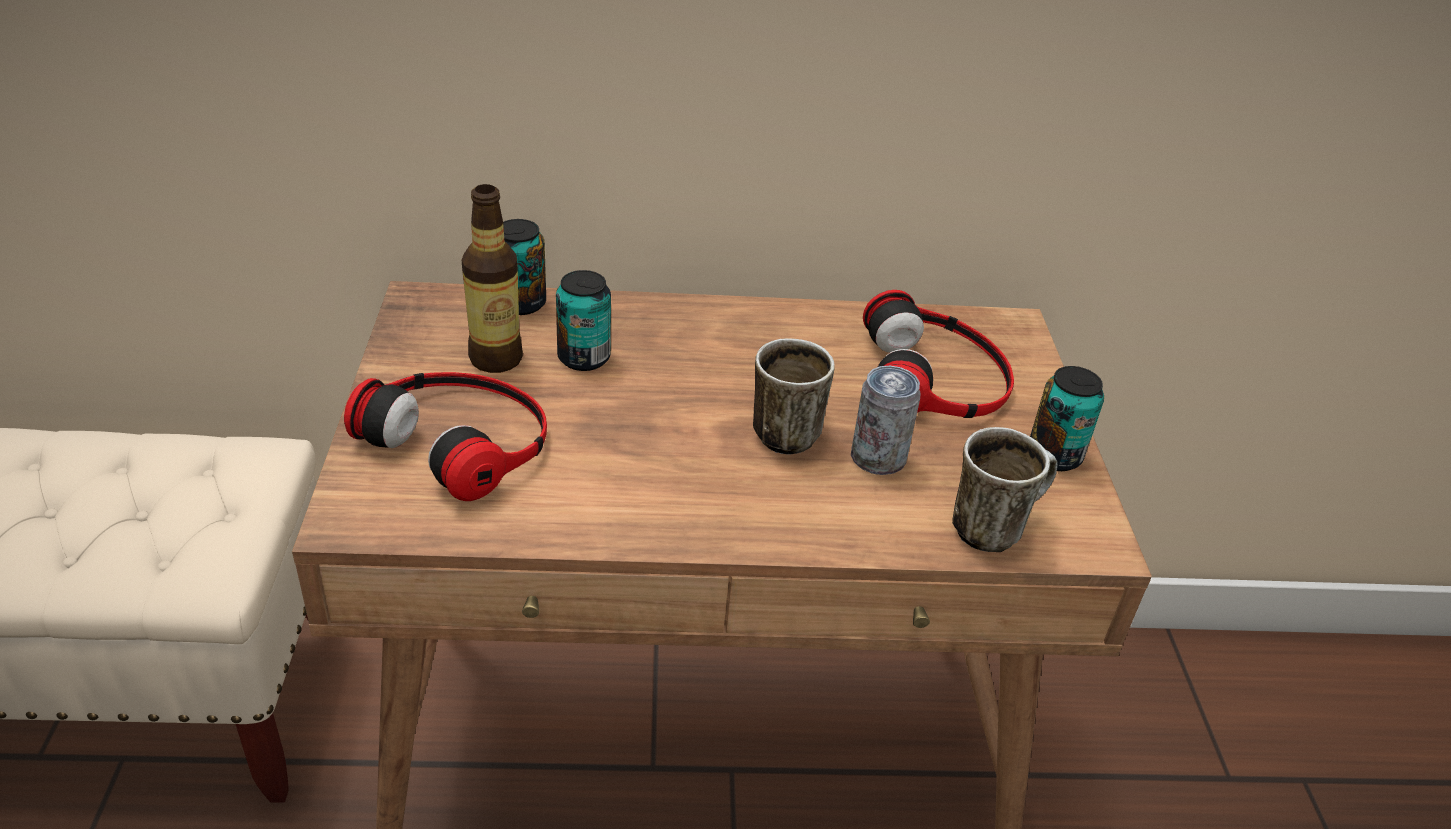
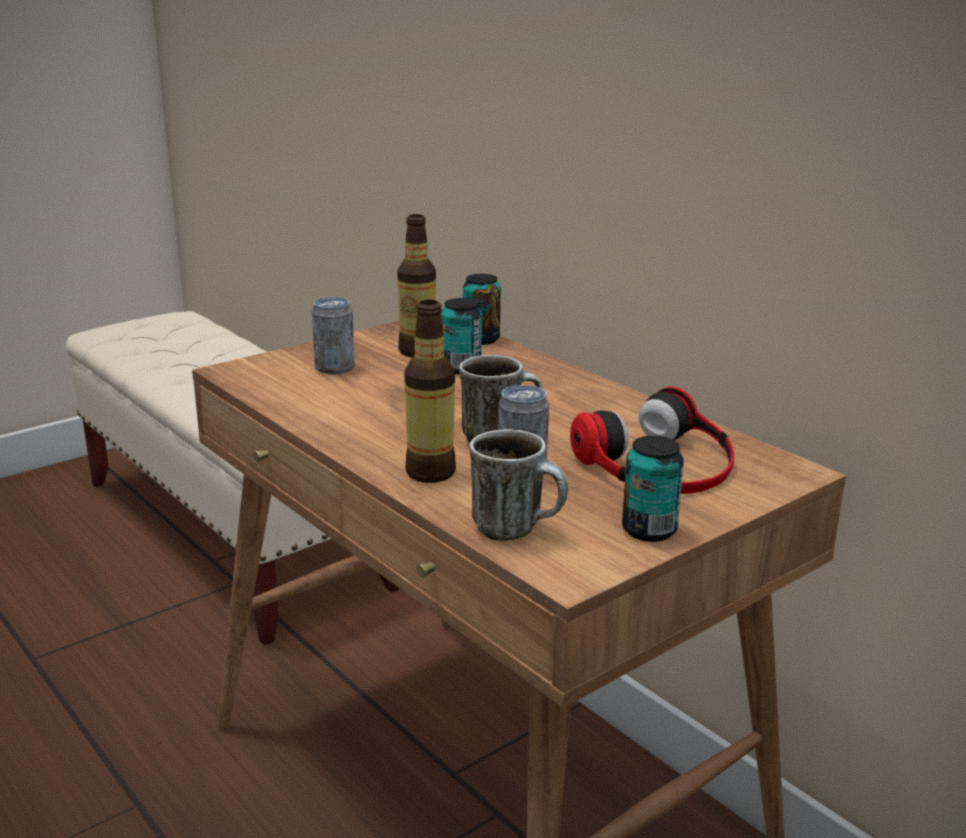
camera: 55 degrees right, 15 degrees down
headphones [344,372,547,501] -> can [312,297,355,375]
none -> bottle [404,300,456,483]

